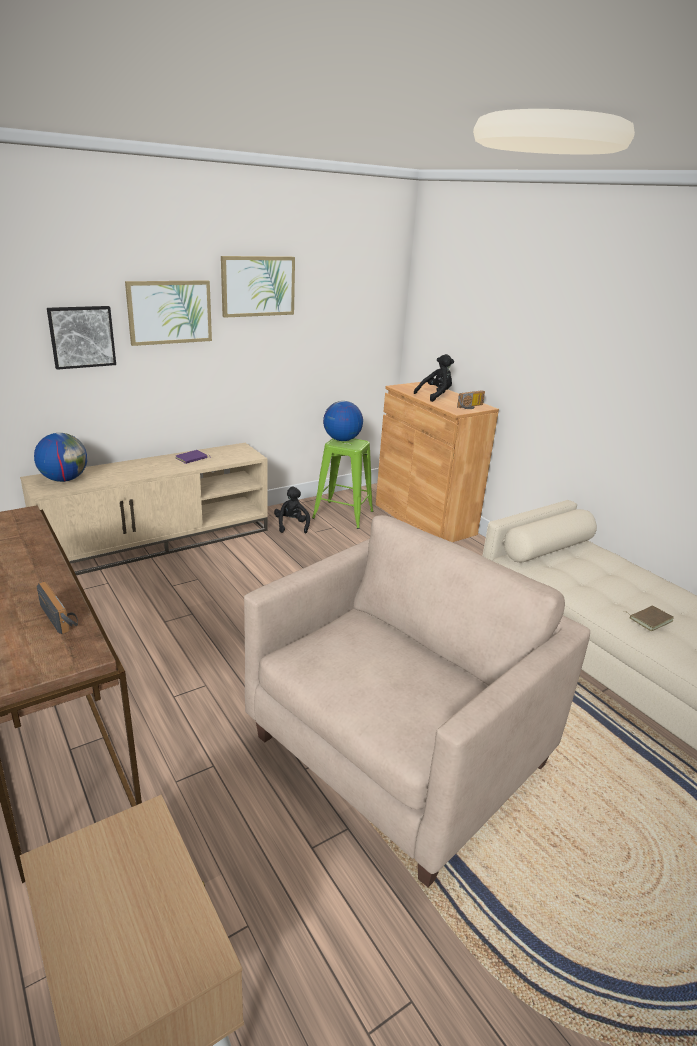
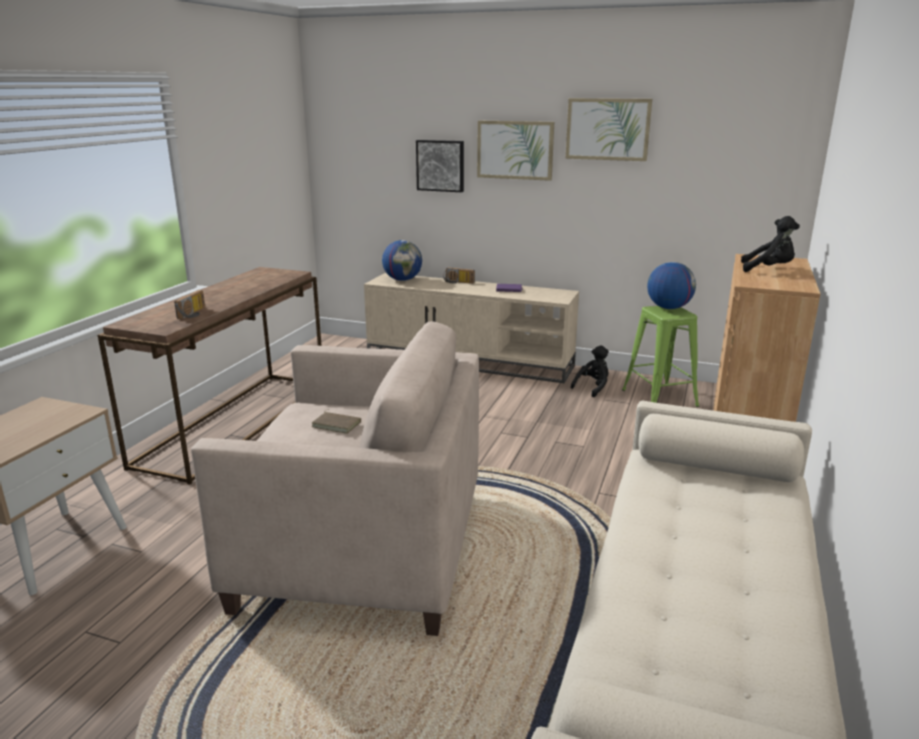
camera: 55 degrees right, 5 degrees down
radio [457,390,485,409] -> radio moved to [443,267,475,284]
brown book [624,606,674,631] -> brown book moved to [311,409,361,434]

